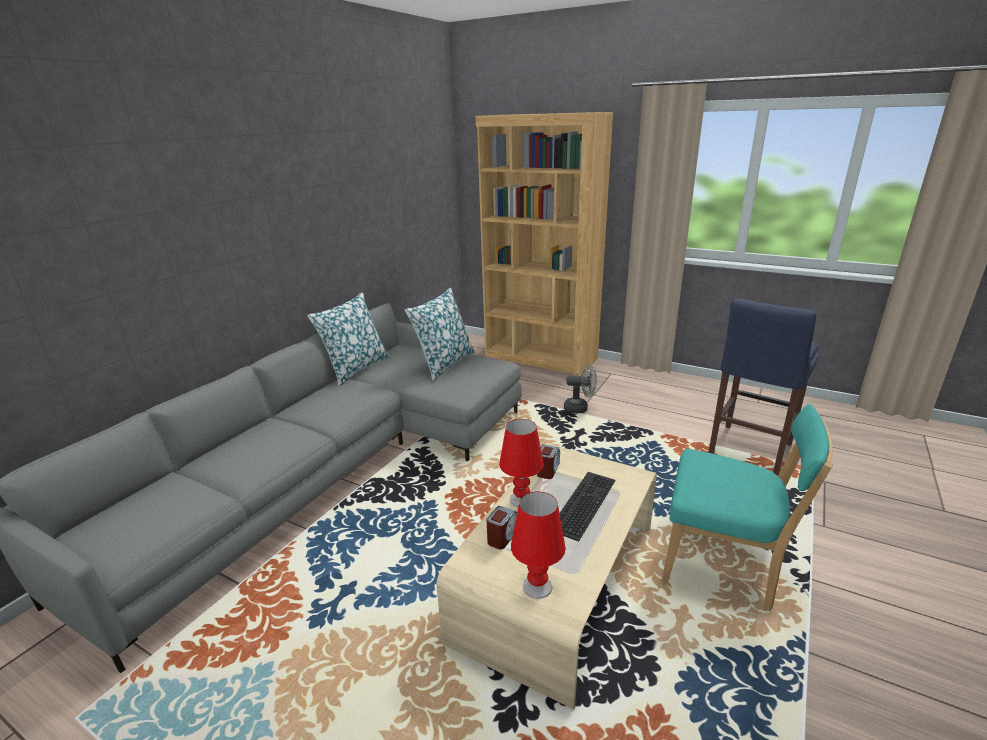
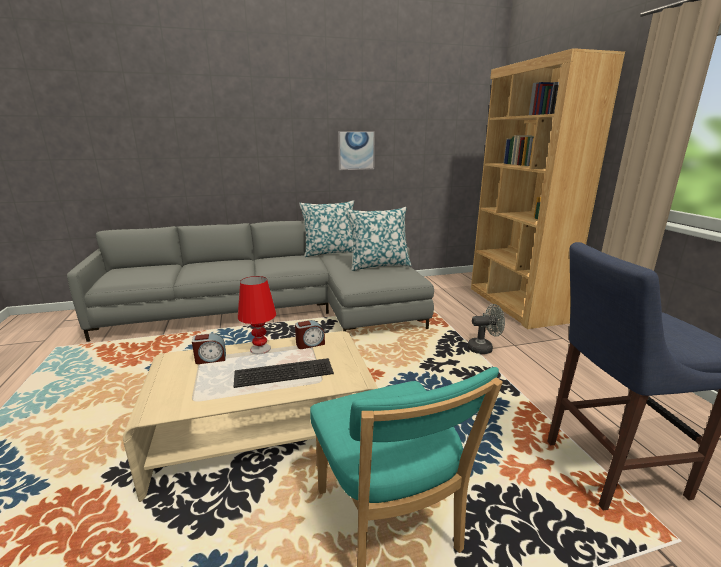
camera: 45 degrees right, 5 degrees down
red table lamp [511,491,566,599] -> none
grey fan [564,366,597,413] -> grey fan turned 60 degrees counterclockwise [467,304,505,354]
none -> picture [338,131,375,170]

